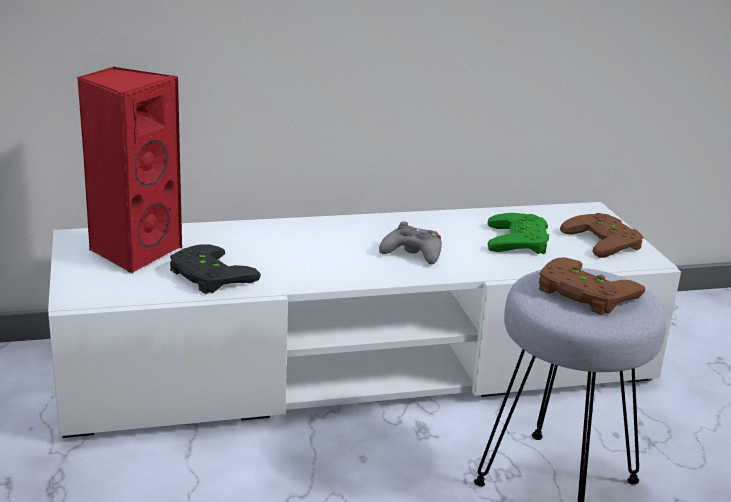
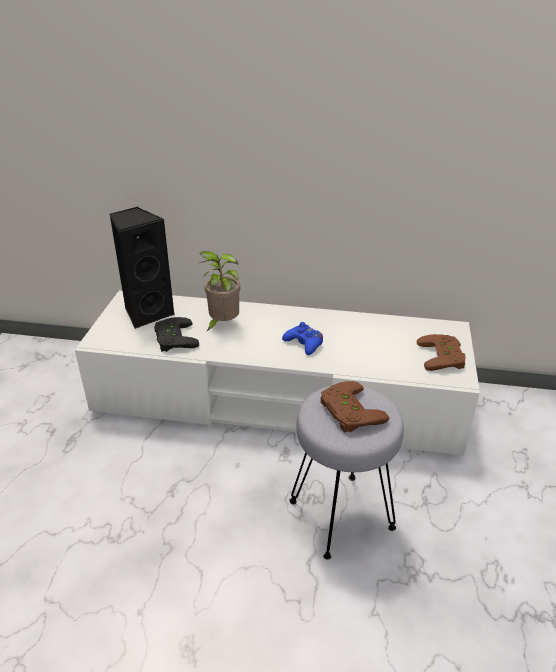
camera: 25 degrees right, 10 degrees up
red speaker [77,66,183,274] -> black speaker [109,207,175,329]
grey game controller [379,222,442,264] -> blue game controller [282,322,323,355]
green game controller [487,213,549,254] -> none
none -> potted plant [200,251,240,332]

